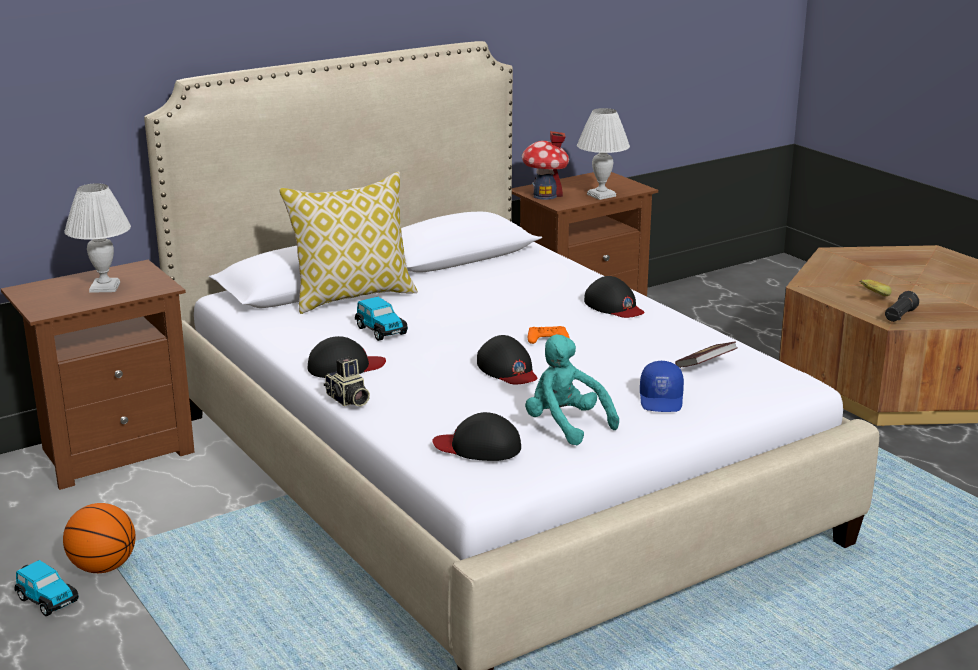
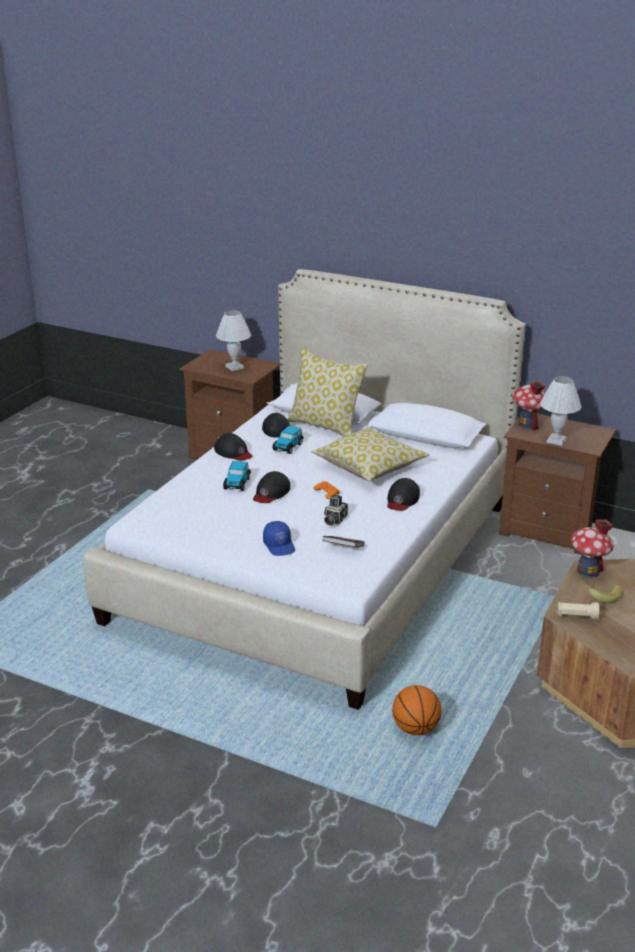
camera: 60 degrees right, 5 degrees up
toy car [14,560,79,616] -> toy car moved to [223,461,251,491]
basketball [63,503,136,573] -> basketball moved to [392,685,442,735]
camera [324,357,370,407] -> camera moved to [324,495,348,526]
black cap [433,412,521,461] -> black cap moved to [262,413,290,438]
turquoise plush toy [525,334,619,446] -> none
blue cap [640,361,684,412] -> blue cap turned 90 degrees counterclockwise [263,521,295,556]
black flashlight [885,291,919,322] -> beige flashlight [557,602,600,620]
none -> pillow [311,427,429,482]
none -> toy house [571,520,614,578]

